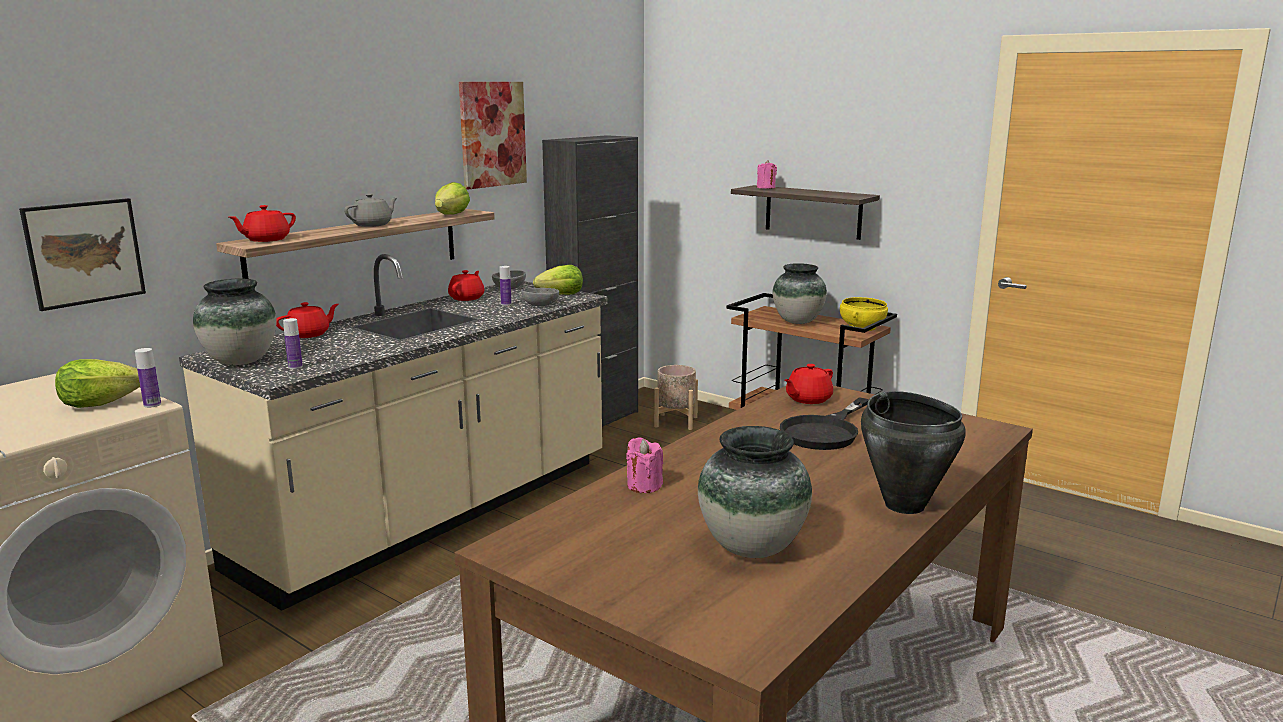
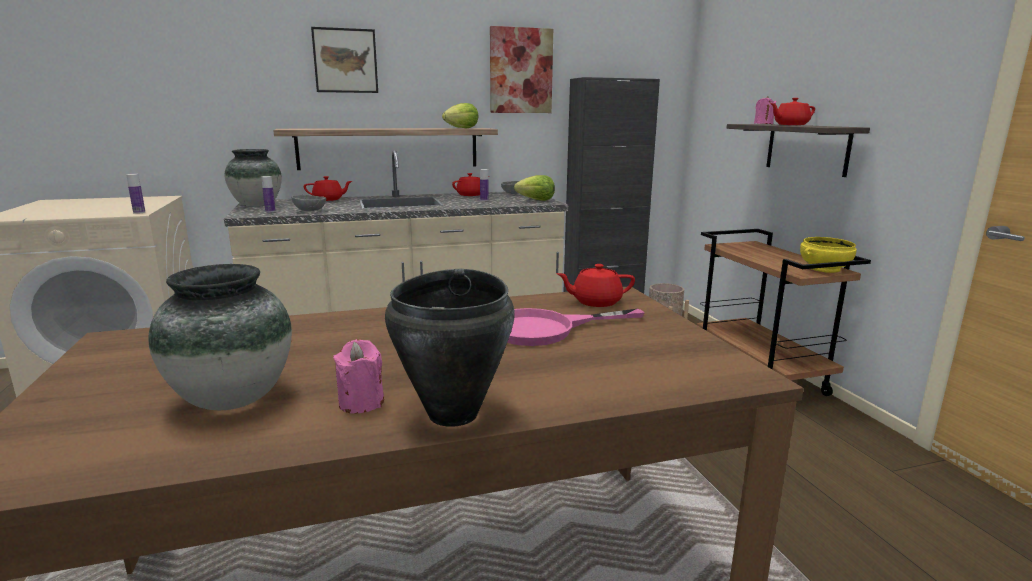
camera: 35 degrees right, 0 degrees up
picture [19,198,146,311] -> picture moved to [311,27,378,93]
lettuce [55,359,140,408] -> none
red teapot [229,205,296,242] -> red teapot moved to [770,98,815,125]
grey teapot [344,194,398,227] -> none
grey bowl [521,288,559,306] -> grey bowl moved to [292,195,326,211]
pink candle [626,437,663,493] -> pink candle moved to [333,339,384,413]
vase [773,263,827,324] -> none
black frying pan [780,398,869,450] -> pink frying pan [507,308,644,346]

